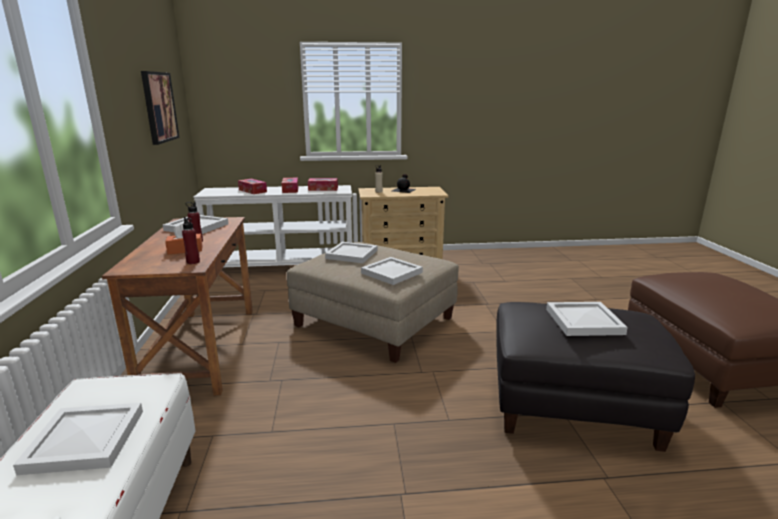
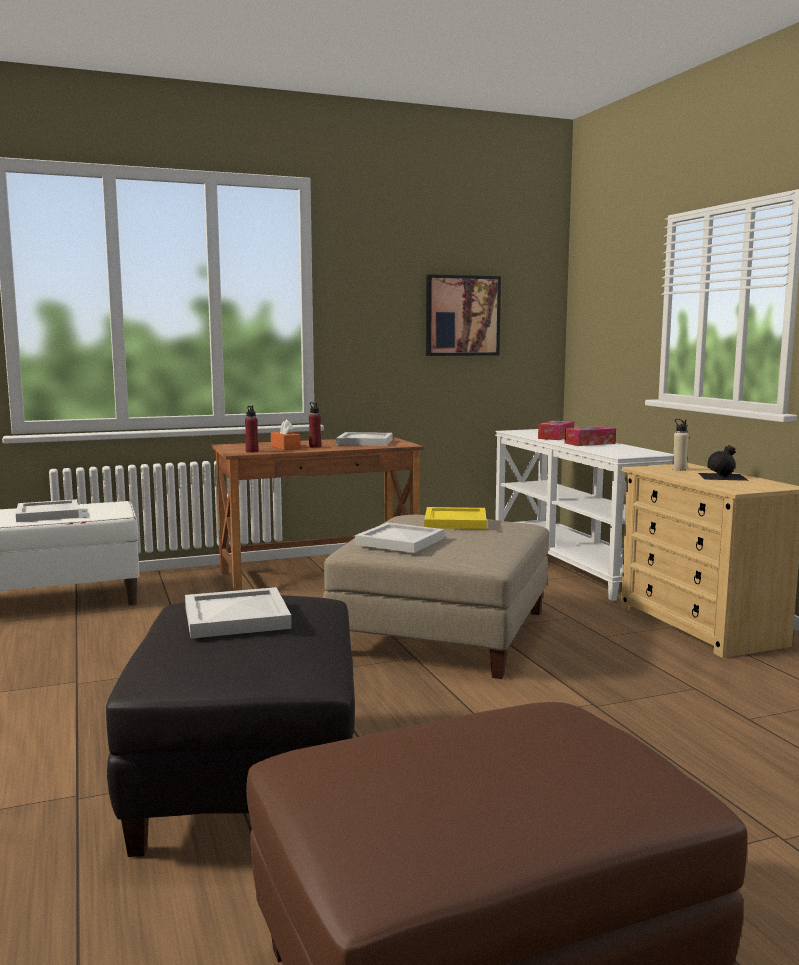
camera: 75 degrees right, 10 degrees down
tissue box [308,178,338,191] -> none
white tray [325,242,377,263] -> yellow tray [424,507,487,529]

